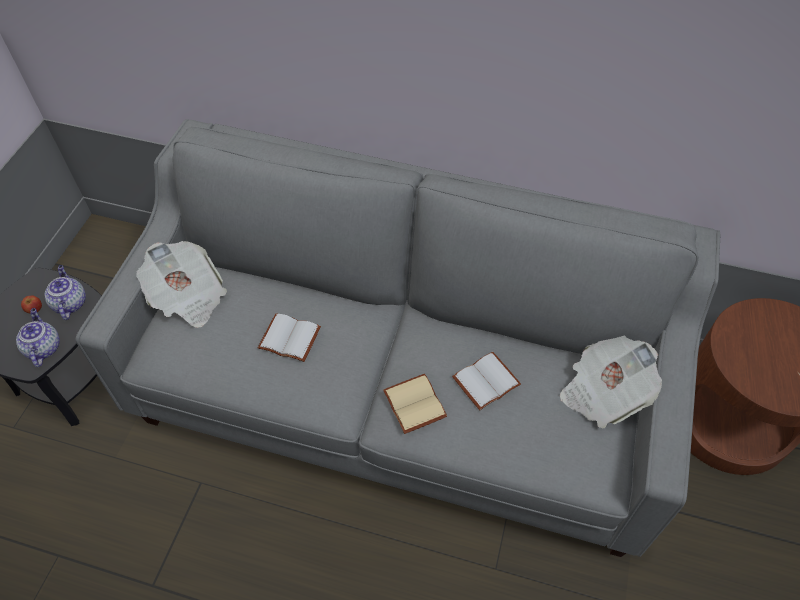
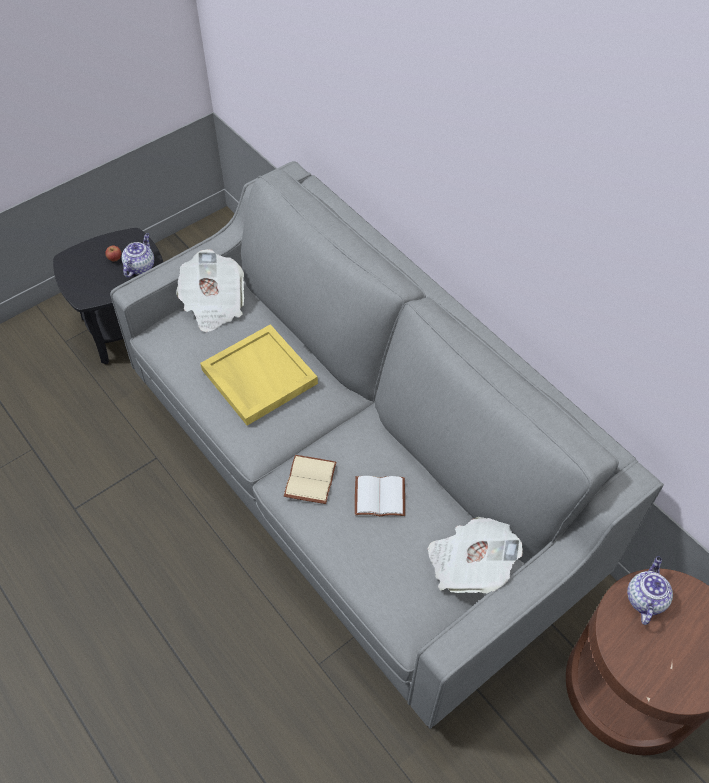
camera: 35 degrees right, 0 degrees up
teapot [16,308,60,367] -> teapot moved to [627,556,673,625]
white book [258,313,321,362] -> yellow tray [200,324,318,426]

